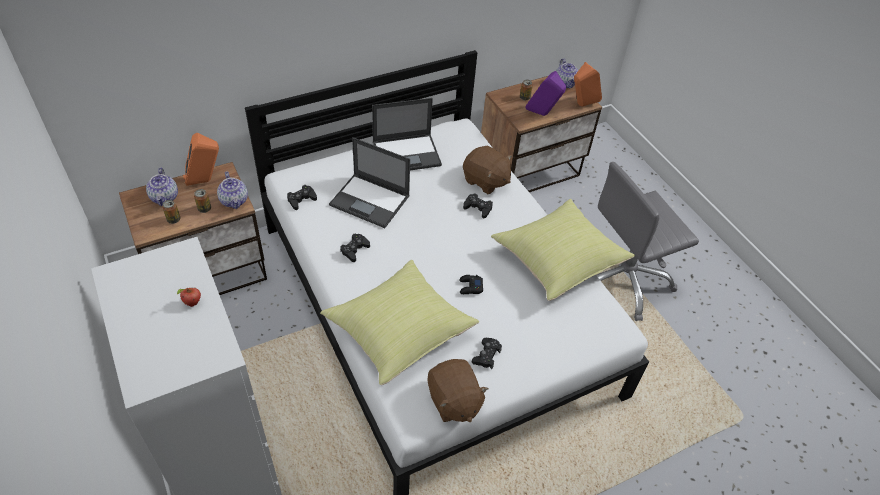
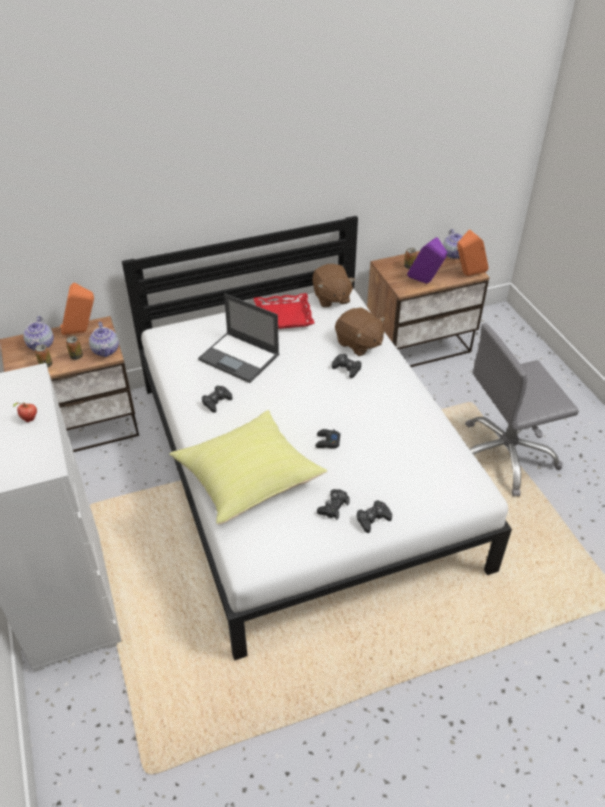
camera: 10 degrees right, 5 degrees down
black game controller [287,185,317,210] -> black game controller moved to [357,500,392,533]
laptop [372,98,442,170] -> red tray [254,293,315,329]
brown plush toy [427,359,489,422] -> brown plush toy moved to [312,264,355,308]
yellow pillow [491,199,635,301] -> none

